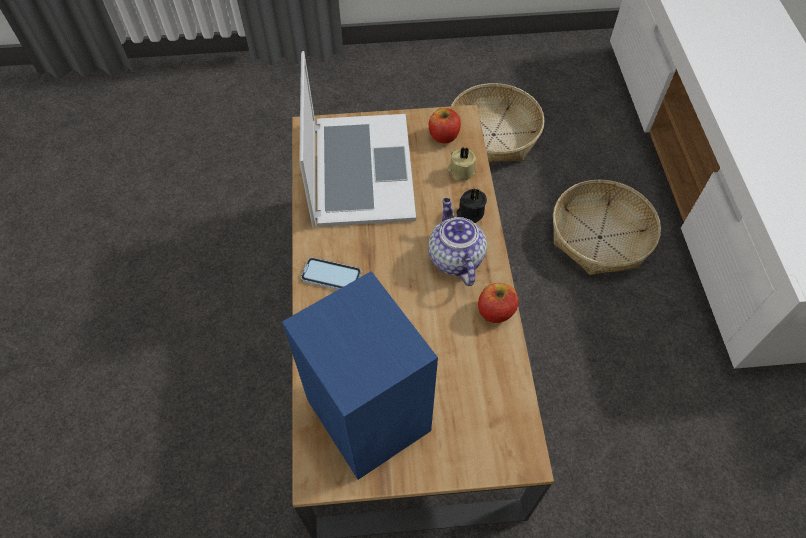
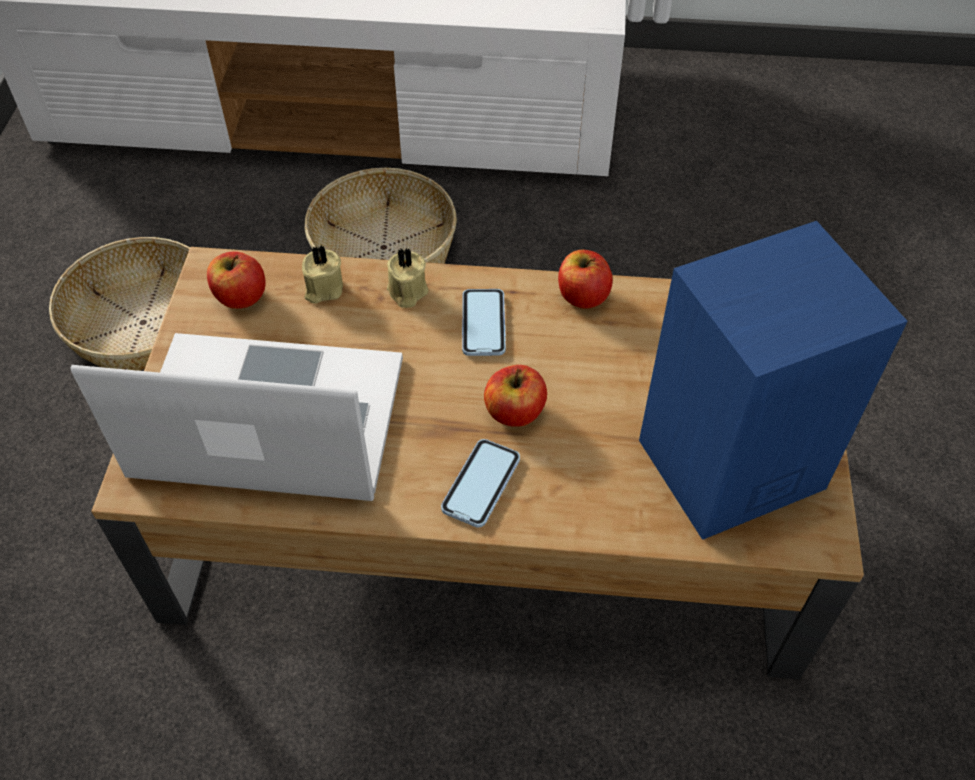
camera: 80 degrees left, 5 degrees down
teapot [428,198,487,286] -> phone [462,289,506,356]
black candle [457,188,487,223] -> beige candle [387,247,428,308]
none -> apple [484,365,547,427]

